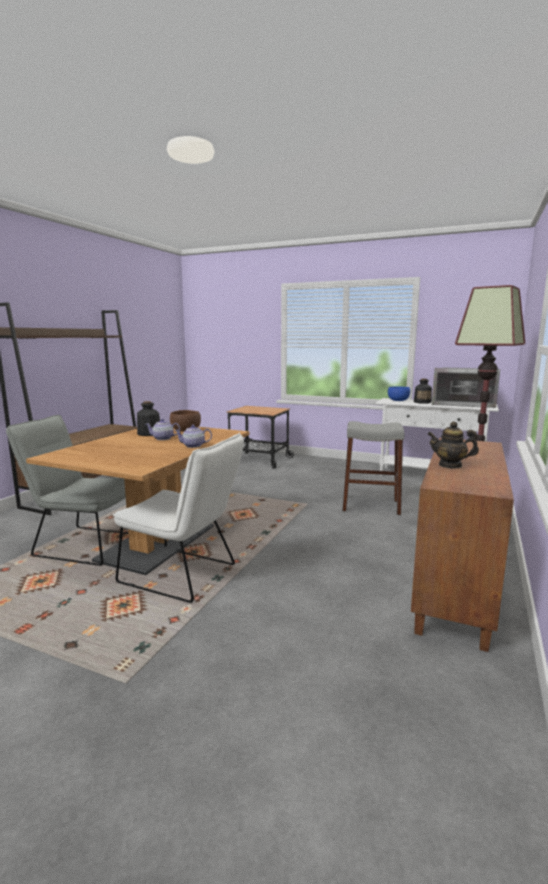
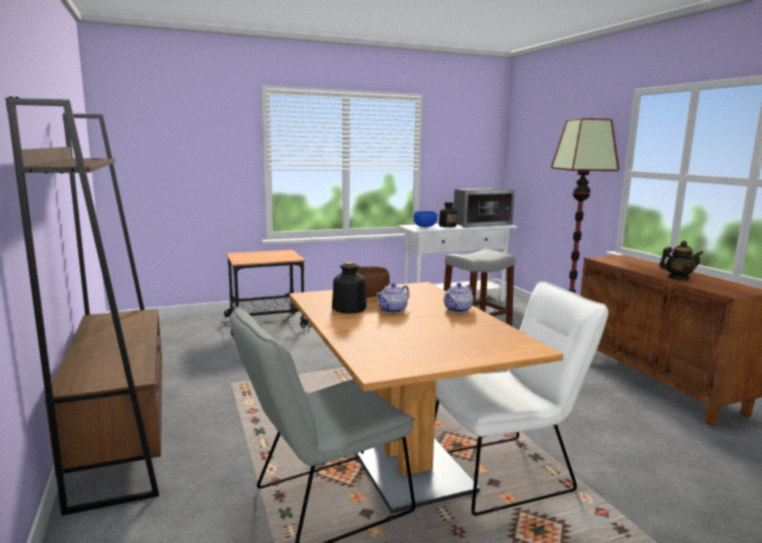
camera: 45 degrees left, 0 degrees up
teapot [427,422,479,468] -> teapot turned 150 degrees counterclockwise [659,241,703,280]

